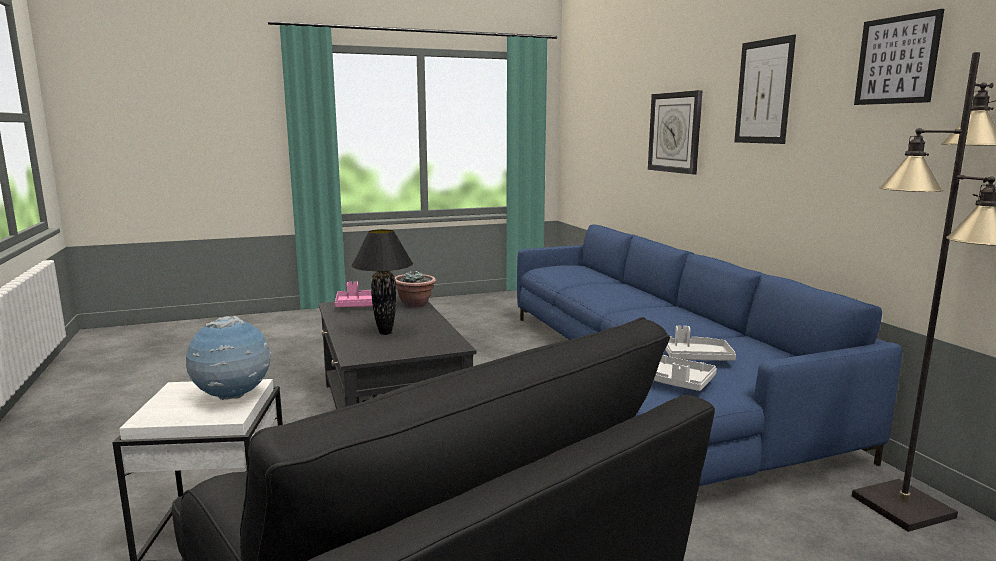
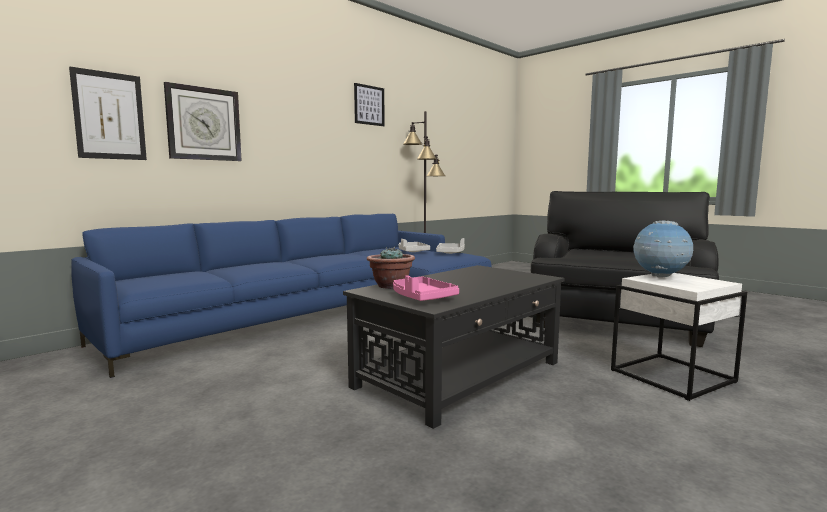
camera: 115 degrees left, 5 degrees down
black table lamp [352,229,413,335] -> none
picture [734,34,796,144] -> picture moved to [69,66,147,160]

